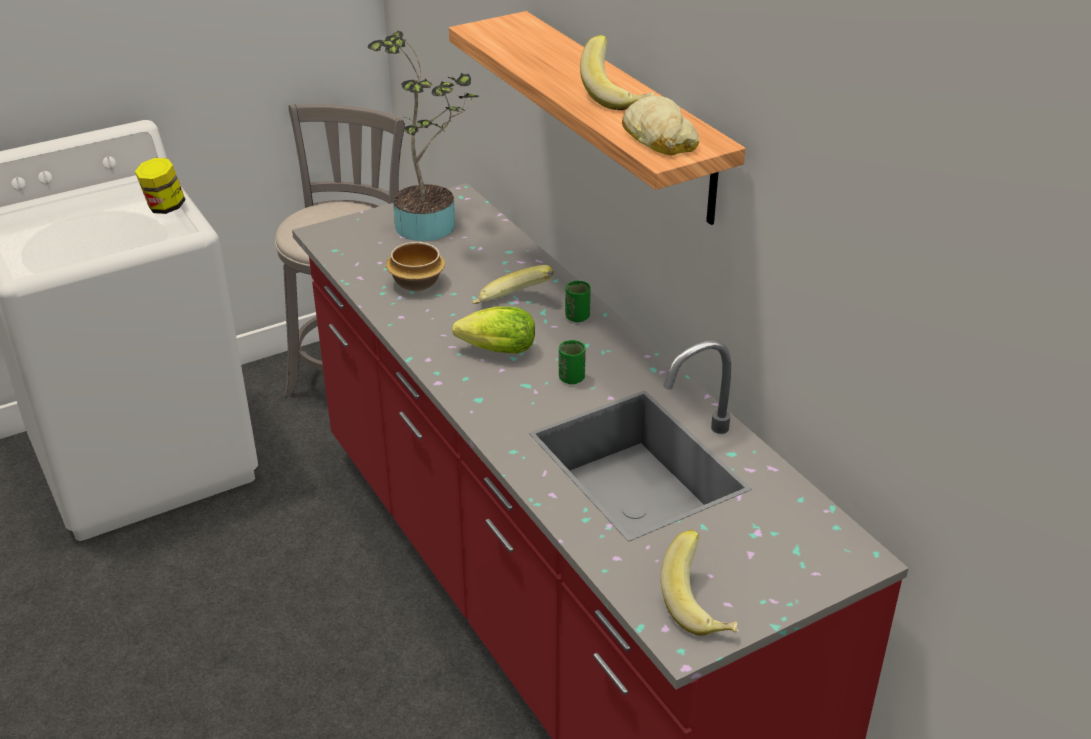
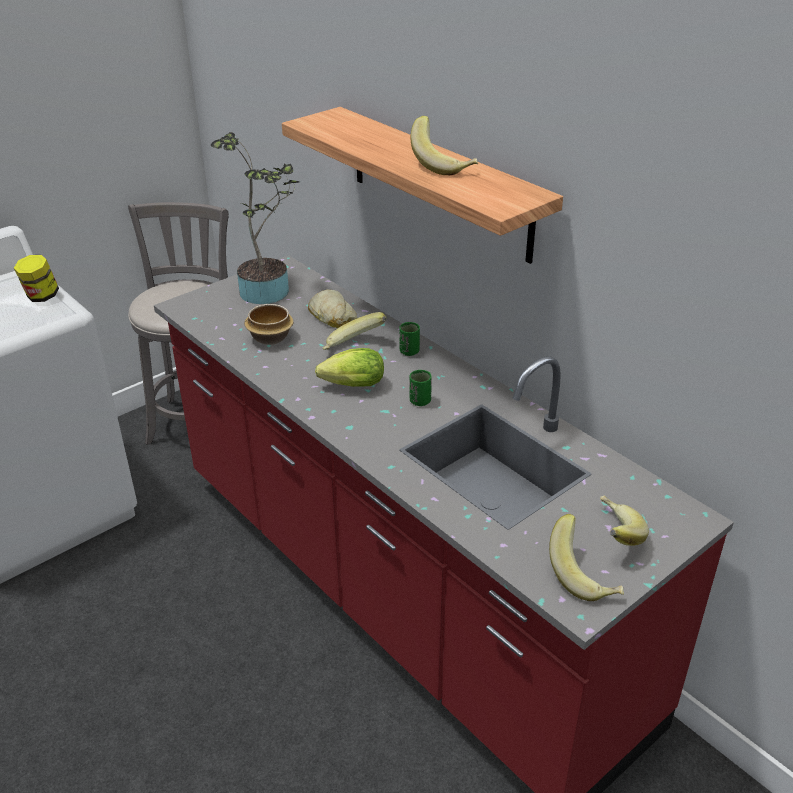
camera: 10 degrees left, 0 degrees up
bread [622,95,699,155] -> bread moved to [308,289,357,328]
none -> banana [600,495,649,546]

